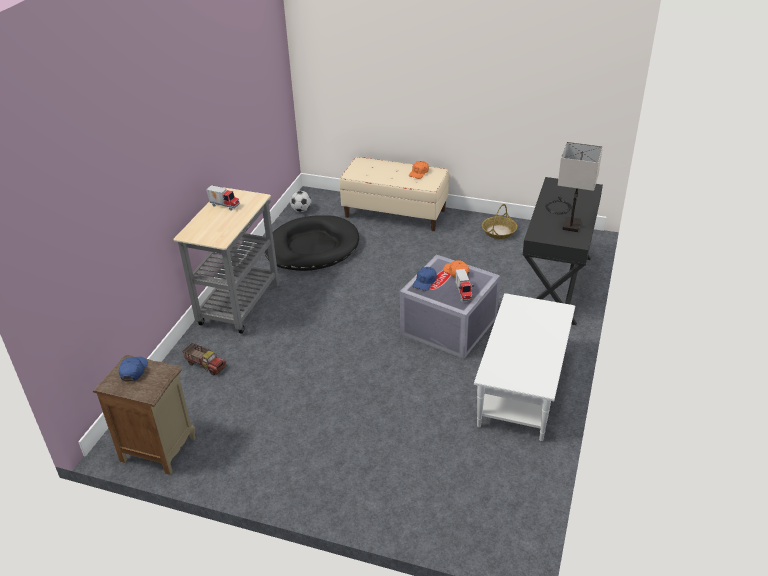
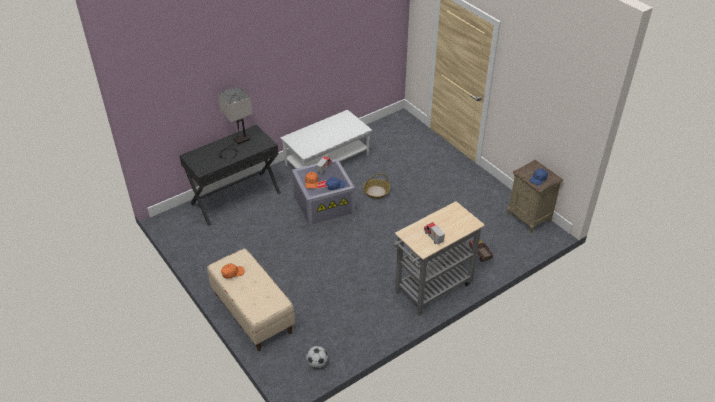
camera: 145 degrees left, 5 degrees up
black dog bed [264,215,359,271] -> none
basket [482,204,517,239] -> basket moved to [363,174,390,199]

